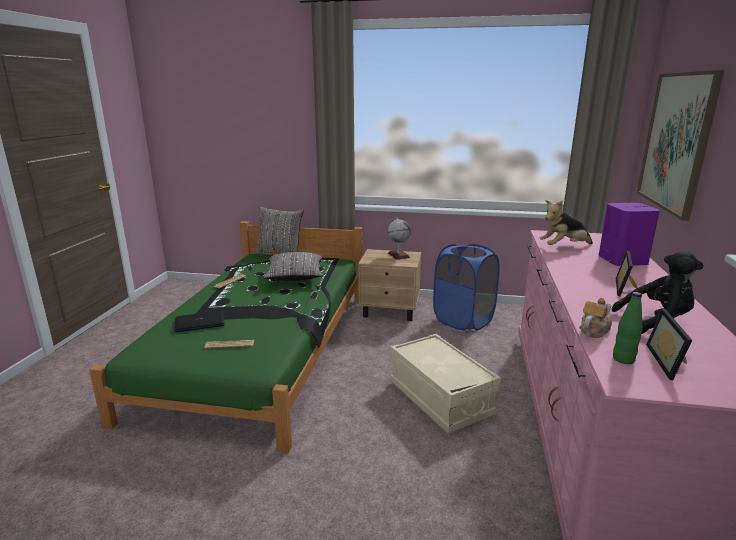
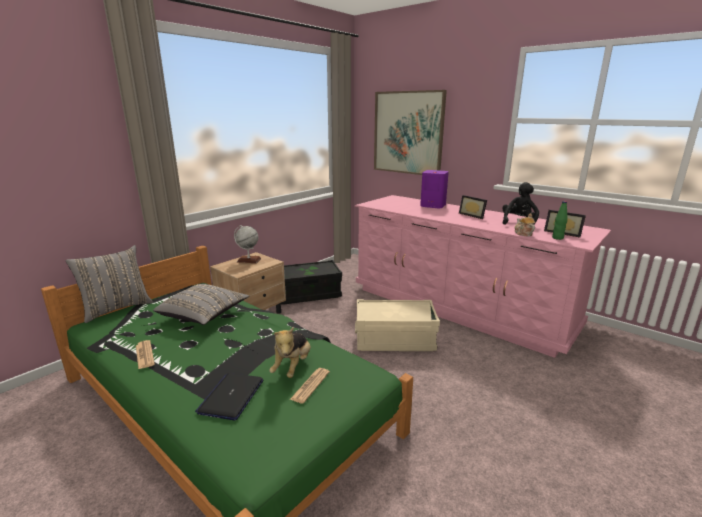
camera: 60 degrees left, 0 degrees up
blue laundry basket [433,244,500,330] -> black storage box [281,260,342,305]
plush toy [540,200,593,245] -> plush toy moved to [269,327,311,378]

